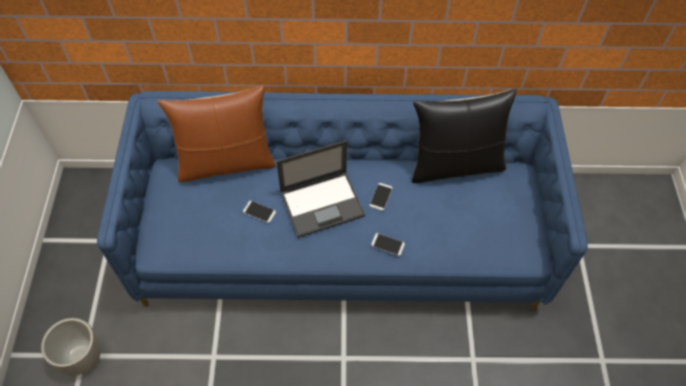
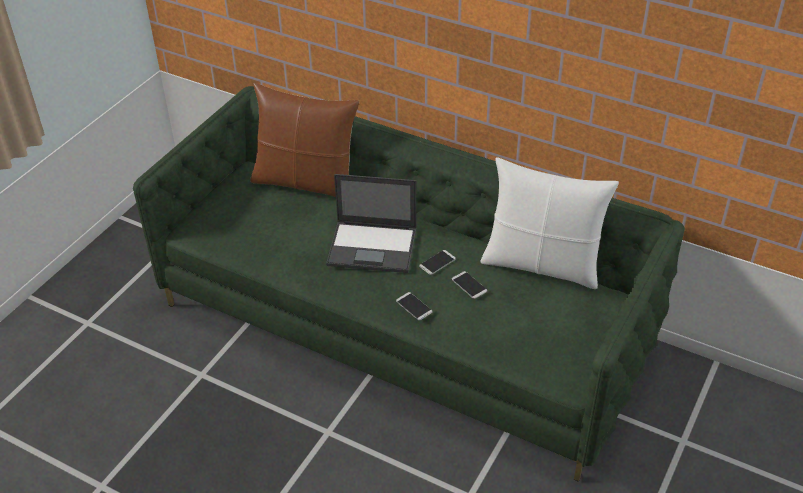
camera: 30 degrees right, 15 degrees down
planter [41,318,101,375] -> none
blue sofa [97,91,588,311] -> green sofa [133,86,685,482]
phone [243,201,276,223] -> phone moved to [452,271,487,299]
black pillow [411,89,517,183] -> white pillow [480,157,619,289]

